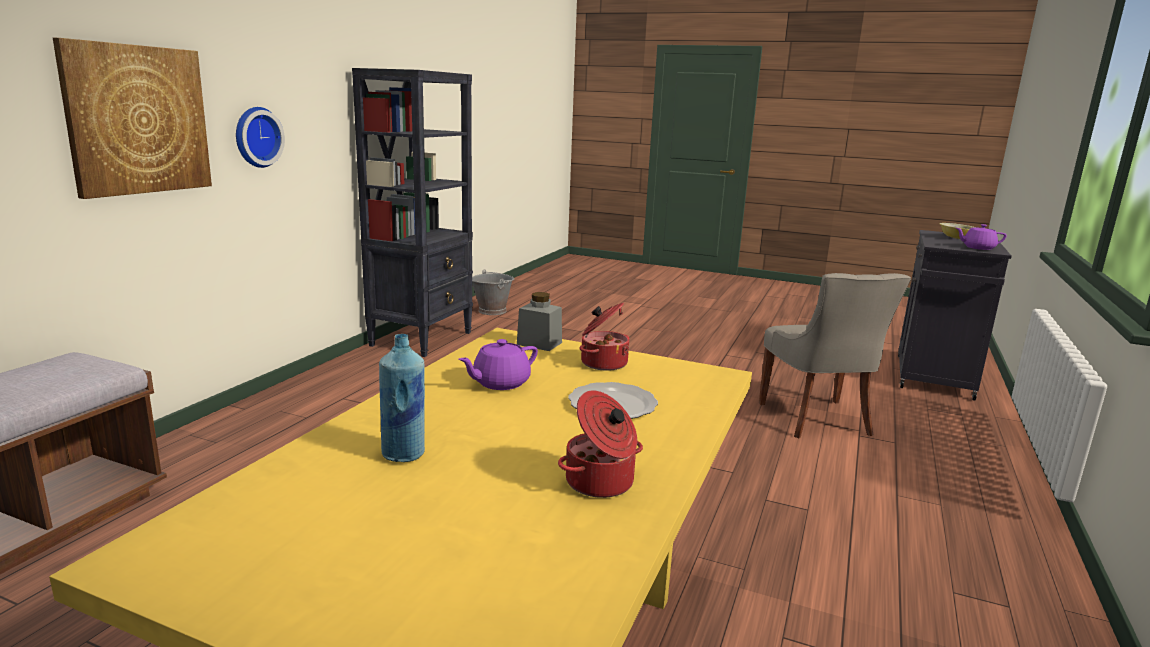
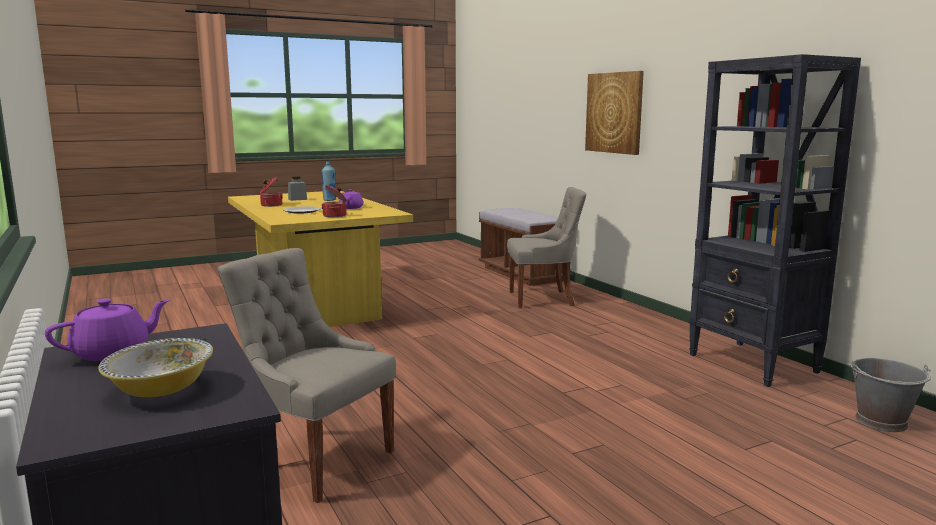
camera: 130 degrees right, 5 degrees down
wall clock [236,107,285,168] -> none
grey jar [517,292,562,351] -> grey jar moved to [288,176,307,201]
none -> grey chair [507,187,586,308]

